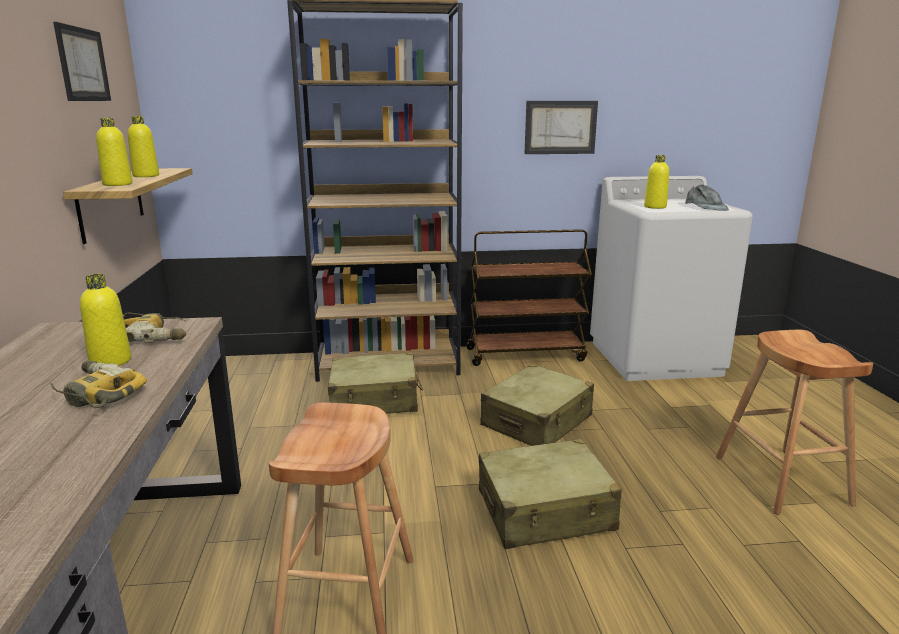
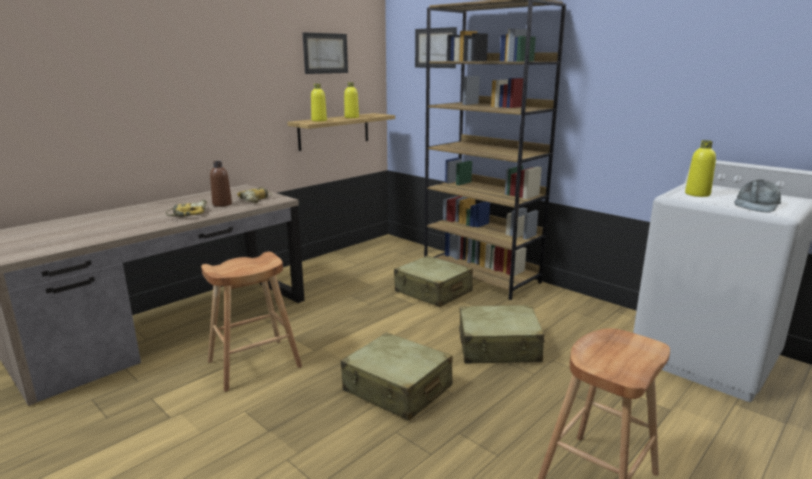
camera: 50 degrees right, 0 degrees up
yellow bottle [80,274,131,366] -> brown bottle [210,161,232,207]
brown cart [466,229,592,366] -> none
picture [525,101,598,154] -> picture moved to [415,27,457,68]

